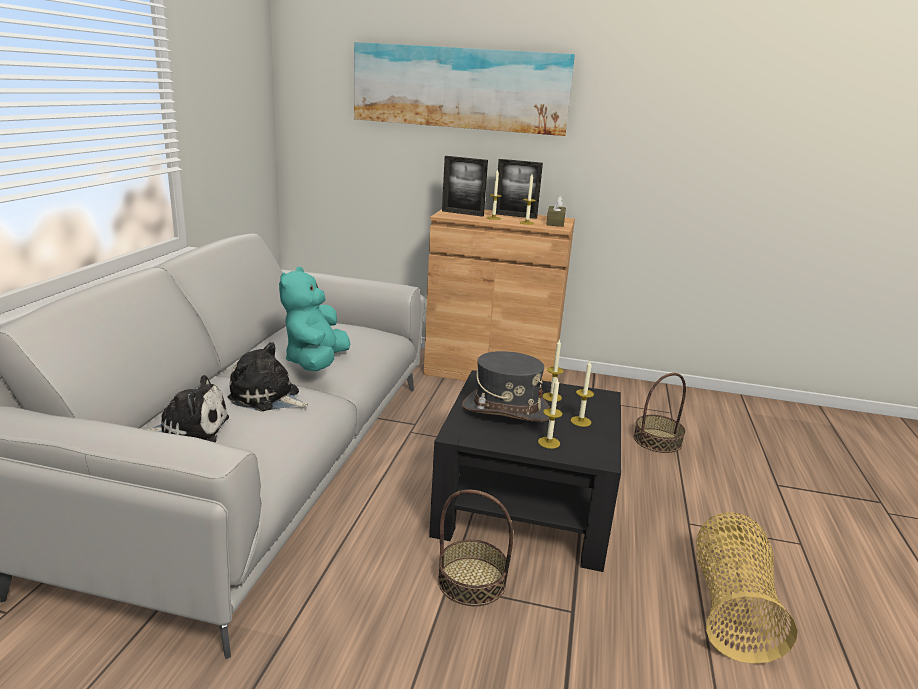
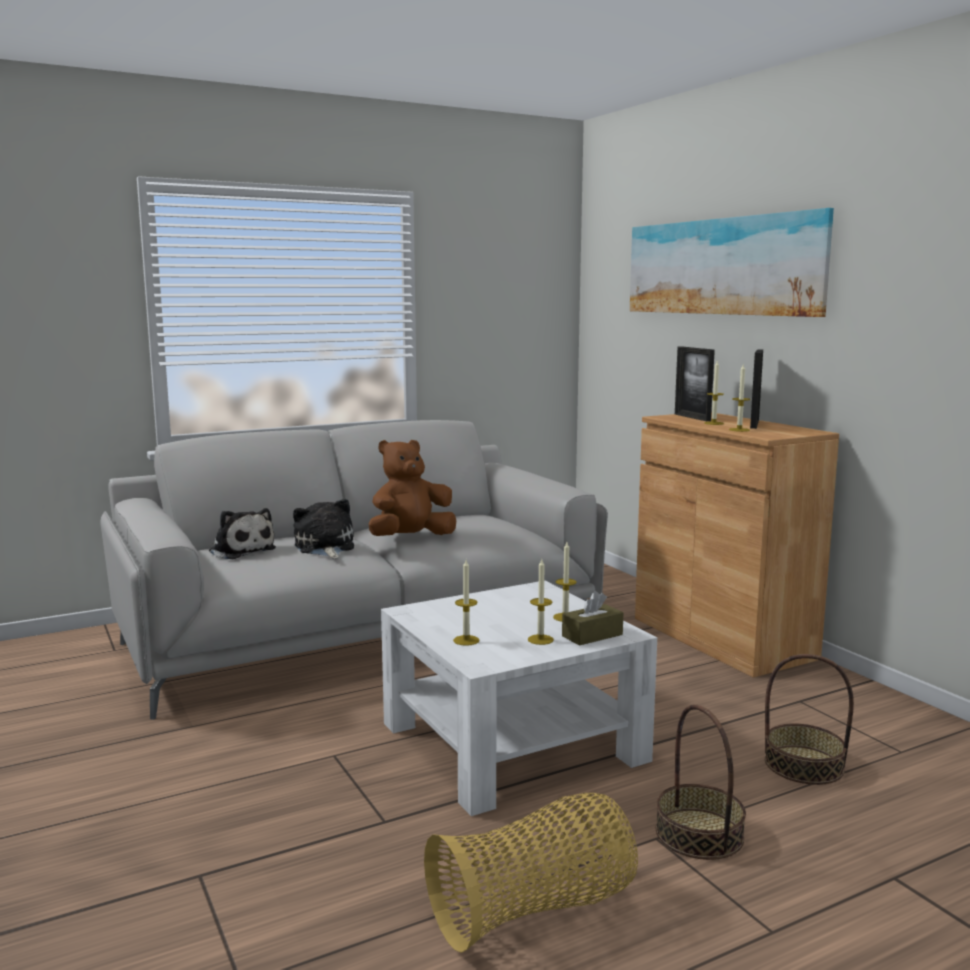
camera: 50 degrees right, 10 degrees down
turquoise plush toy [279,267,350,371] -> brown plush toy [369,440,456,536]
black coffee table [429,370,621,572] -> white coffee table [381,581,657,816]
basket [438,490,513,606] -> basket moved to [656,704,746,860]
grey hat [462,351,550,422] -> none
picture frame [496,159,543,219] -> picture frame turned 135 degrees counterclockwise [750,349,763,429]
brown tissue box [546,196,566,227] -> brown tissue box moved to [562,591,623,646]

